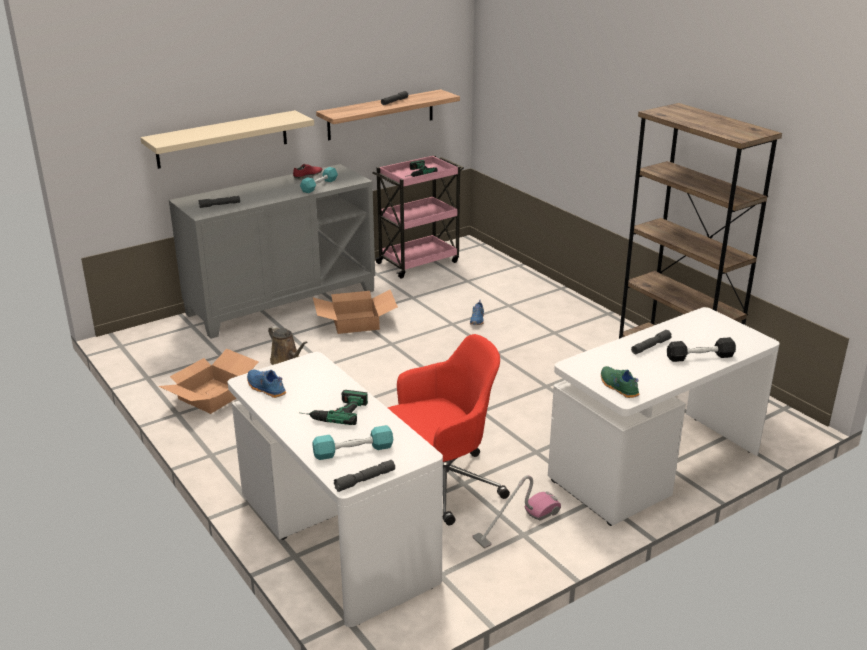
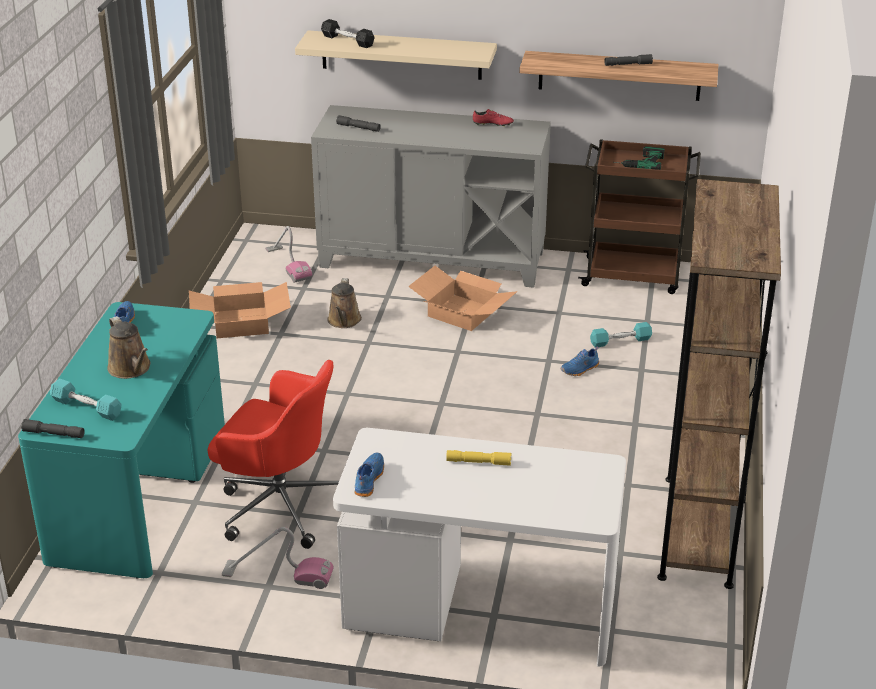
camera: 45 degrees right, 5 degrees up
white desk [228,352,443,627] -> turquoise desk [18,302,225,579]
power drill [299,390,368,425] -> brown watering can [107,316,151,379]
turquoise dumbbell [300,167,338,193] -> turquoise dumbbell moved to [590,322,652,348]
pink cart [373,155,464,278] -> brown cart [578,139,701,294]
green shoe [601,366,640,398] -> blue shoe [355,453,384,497]
grey flashlight [631,330,672,354] -> yellow flashlight [446,450,511,466]
black dumbbell [667,337,736,362] -> black dumbbell moved to [321,19,375,48]
none -> vacuum cleaner [265,226,312,282]

